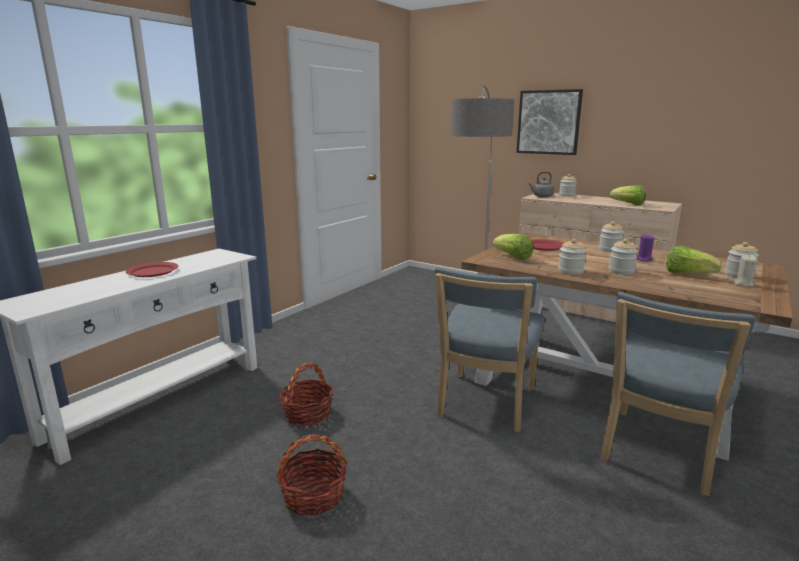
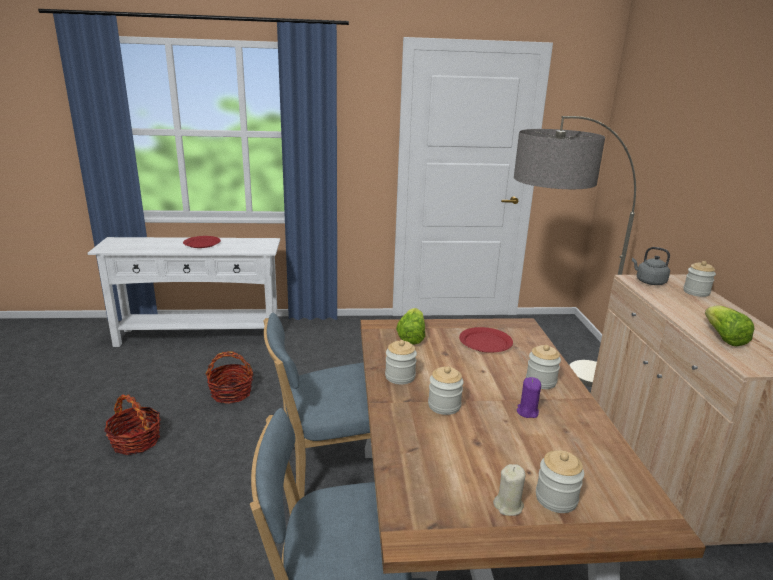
camera: 50 degrees right, 5 degrees up
picture [516,89,583,155] -> none
lettuce [666,246,722,274] -> none

